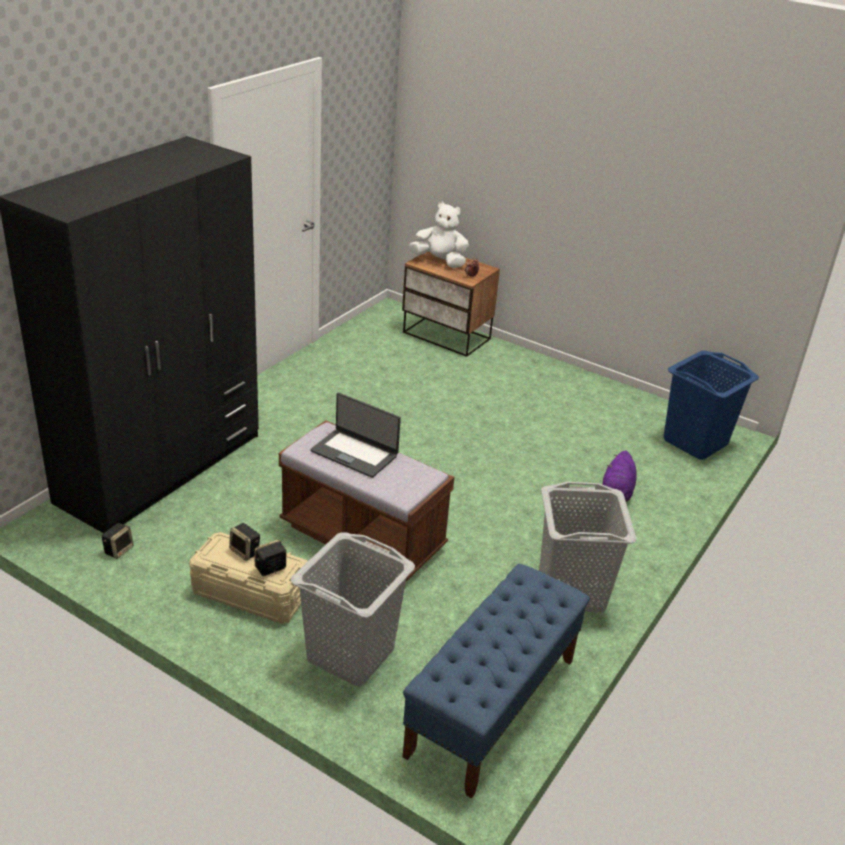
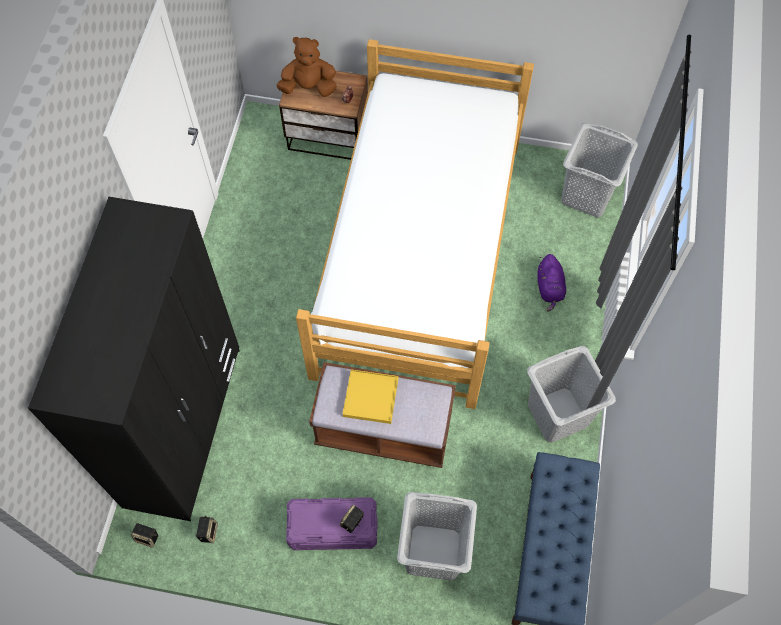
camera: 20 degrees left, 30 degrees up
beige storage box [189,532,308,624] -> purple storage box [286,497,378,550]
speaker [229,523,260,561] -> speaker moved to [131,523,158,548]
laptop [310,393,401,478] -> yellow tray [342,369,398,424]
white plush toy [409,201,469,268] -> brown plush toy [276,37,337,97]
blue laundry basket [663,350,759,460] -> grey laundry basket [561,123,638,217]
none -> bed [296,39,534,409]

